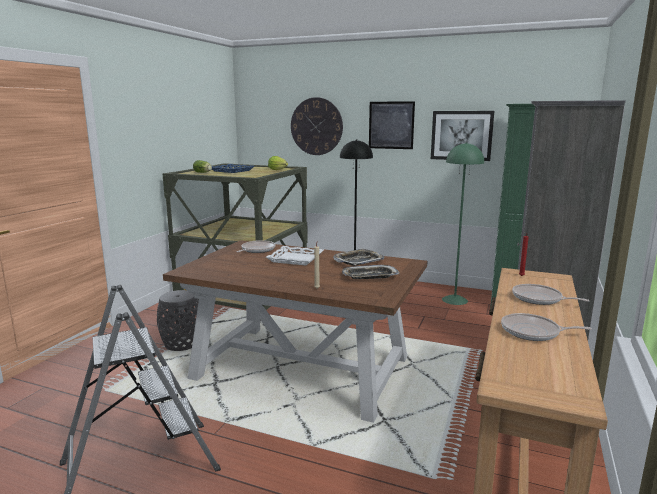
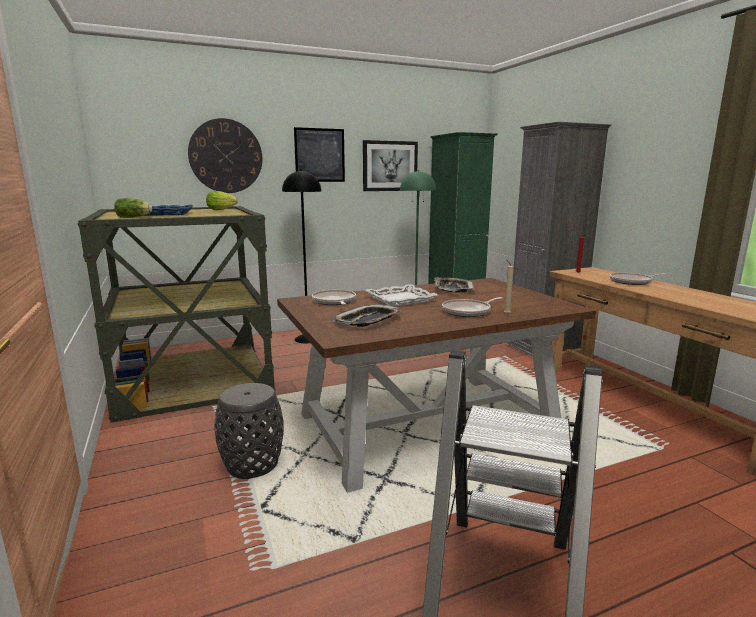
camera: 45 degrees left, 0 degrees up
tray [342,265,399,279] -> tray moved to [333,304,401,327]
frying pan [501,313,592,341] -> frying pan moved to [442,297,503,317]

